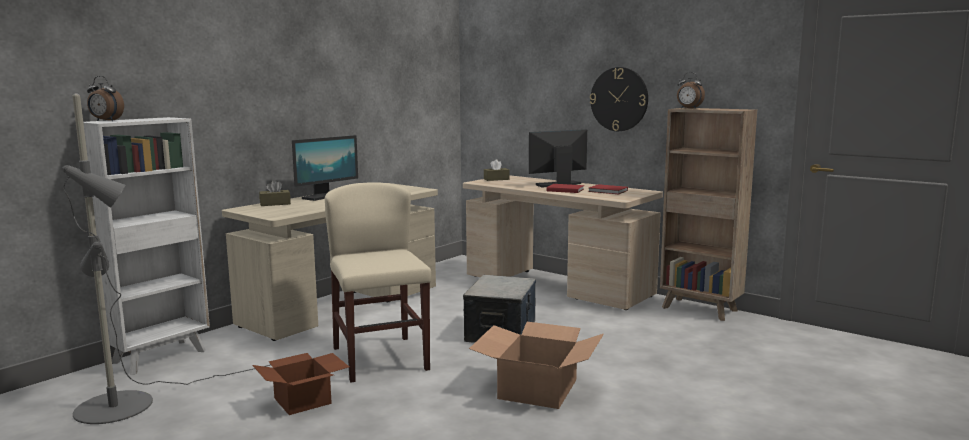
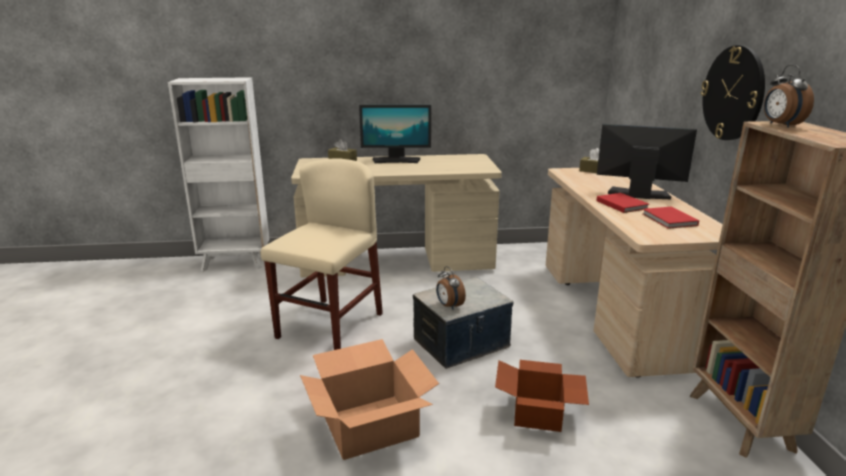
camera: 45 degrees right, 10 degrees up
grey floor lamp [62,93,270,424] -> none
alarm clock [87,76,124,121] -> alarm clock moved to [436,266,466,310]
cardboard box [252,353,349,415] -> cardboard box moved to [495,360,589,432]

